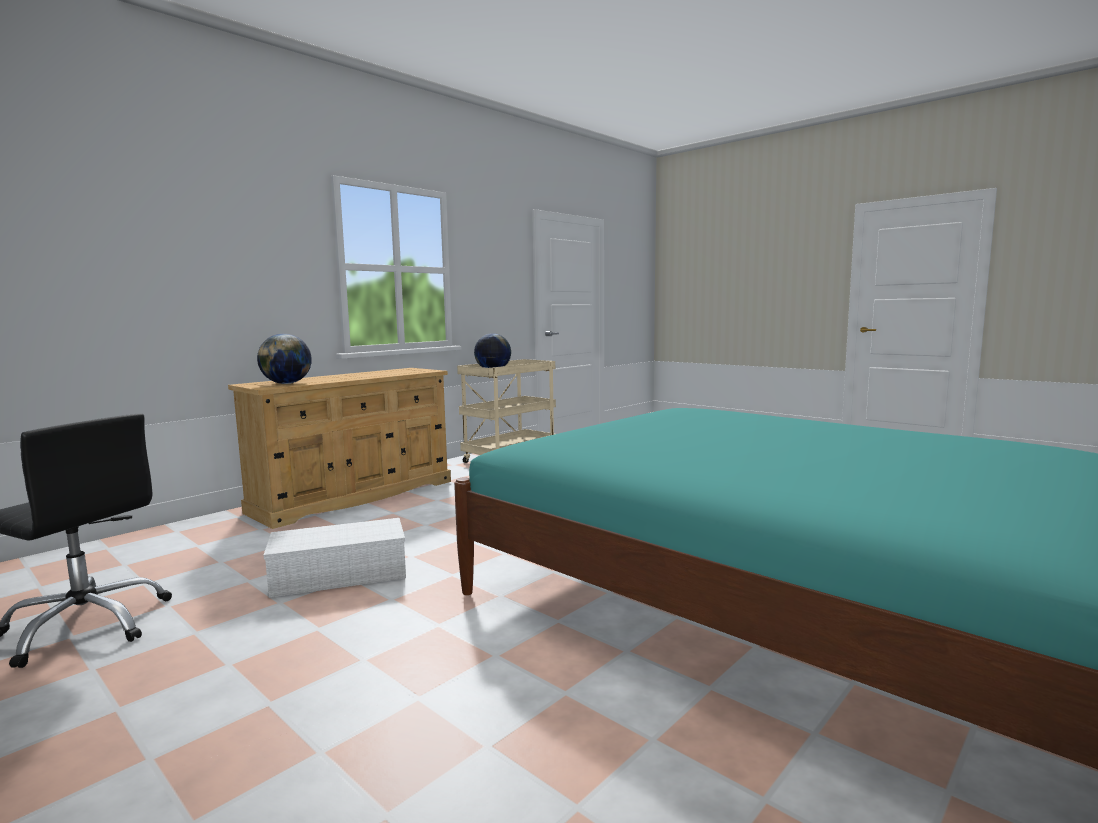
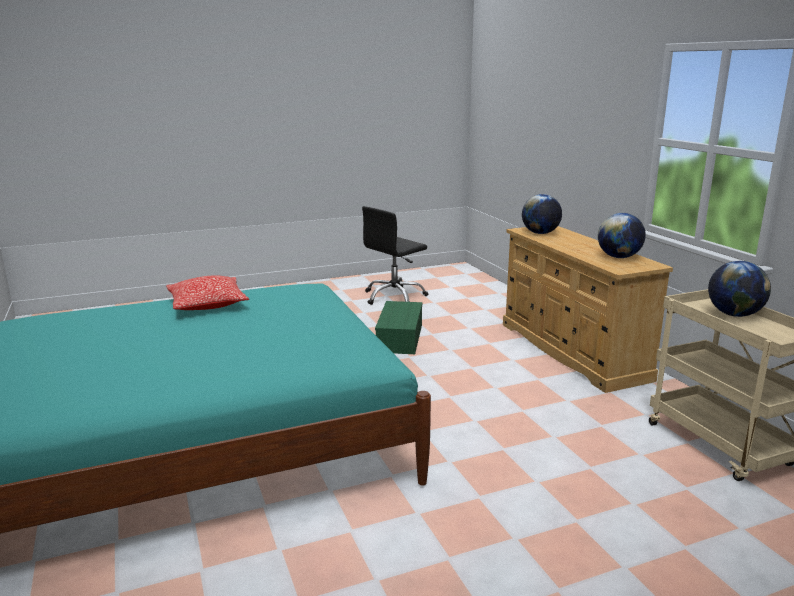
camera: 115 degrees right, 10 degrees up
white storage box [264,518,406,598] -> green storage box [375,301,422,354]
none -> pillow [166,275,249,310]
none -> globe [598,213,646,258]

